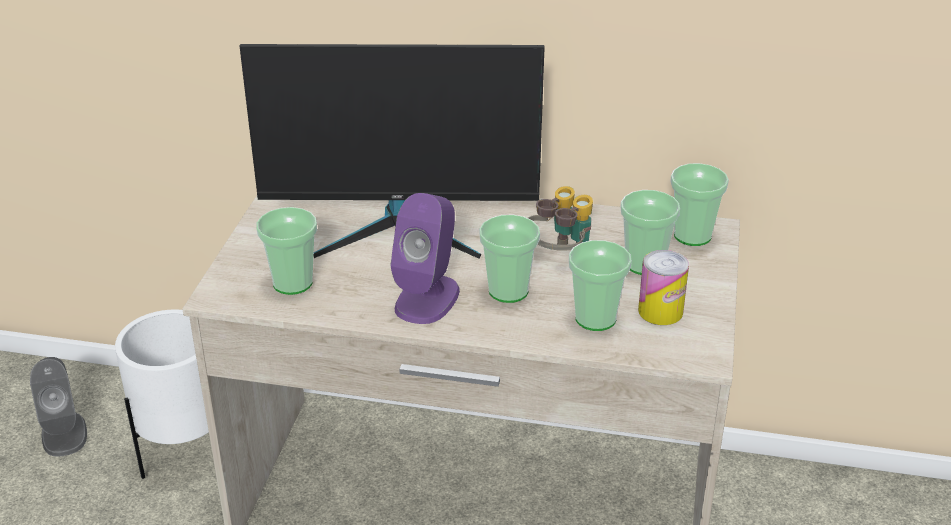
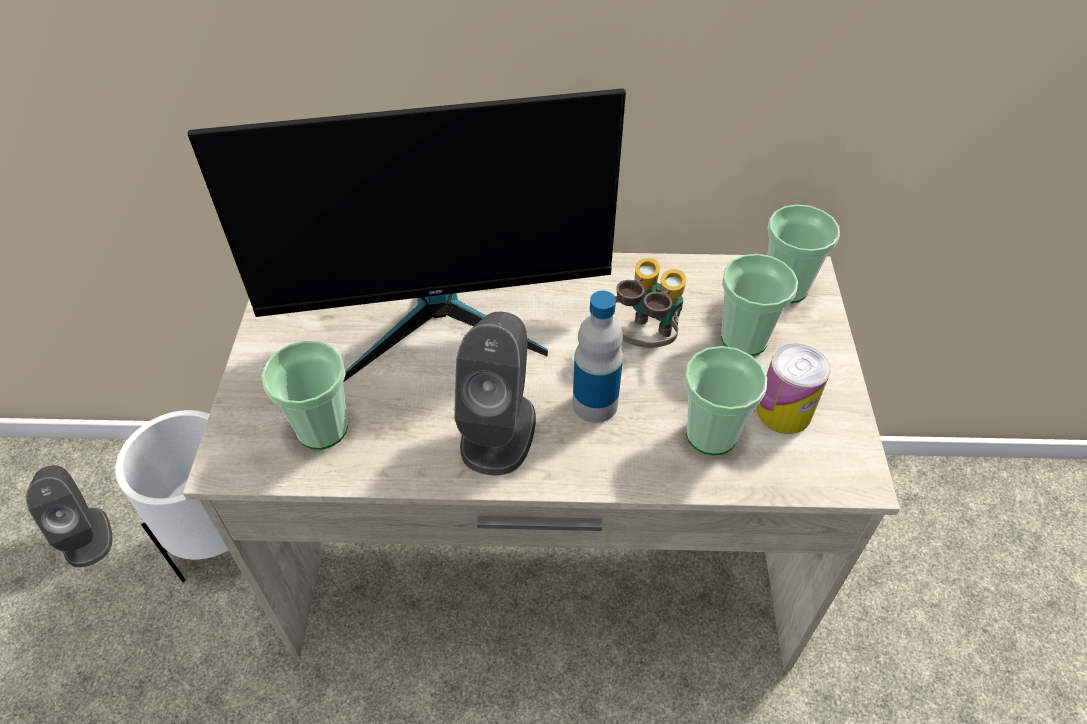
camera: 10 degrees left, 15 degrees up
purple speaker [390,193,460,324] -> grey speaker [454,312,536,476]
cup [479,215,540,303] -> bottle [573,291,623,423]

